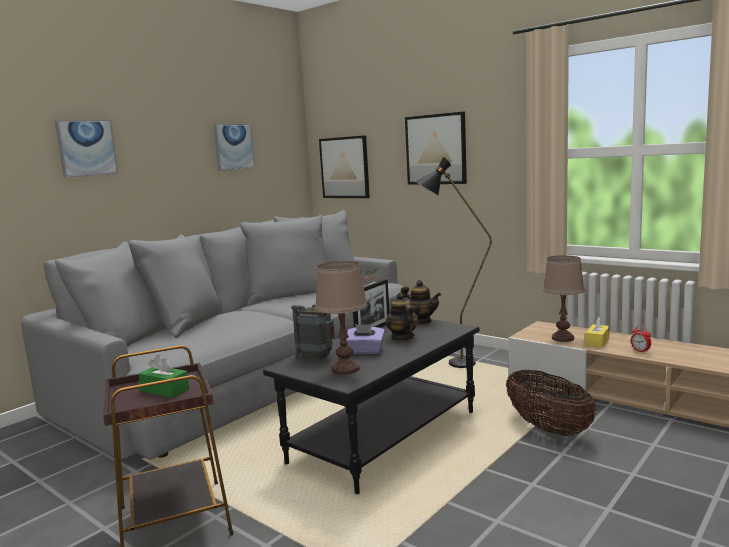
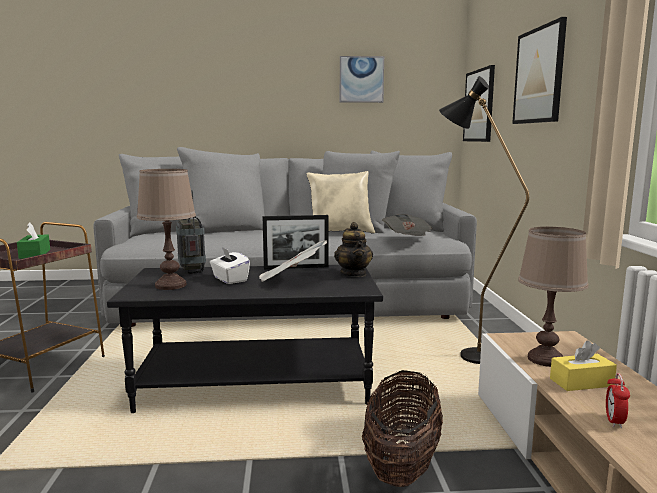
camera: 45 degrees right, 0 degrees up
picture [55,120,118,178] -> none
purple tissue box [346,324,385,354] -> white tissue box [210,247,250,284]
teapot [385,292,418,341] -> newspaper [259,240,327,282]
none -> beige pillow [307,171,375,233]

